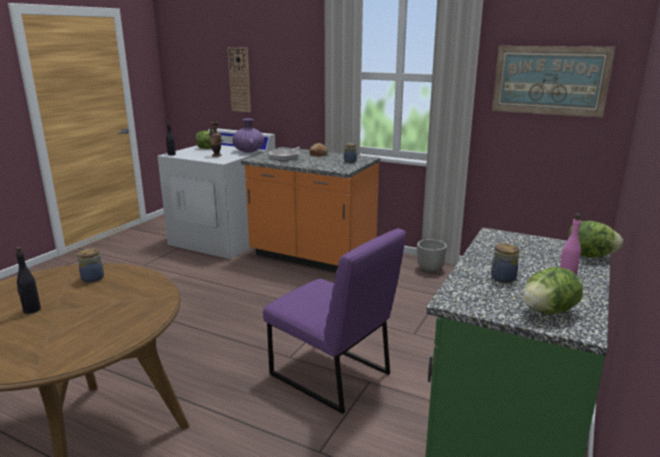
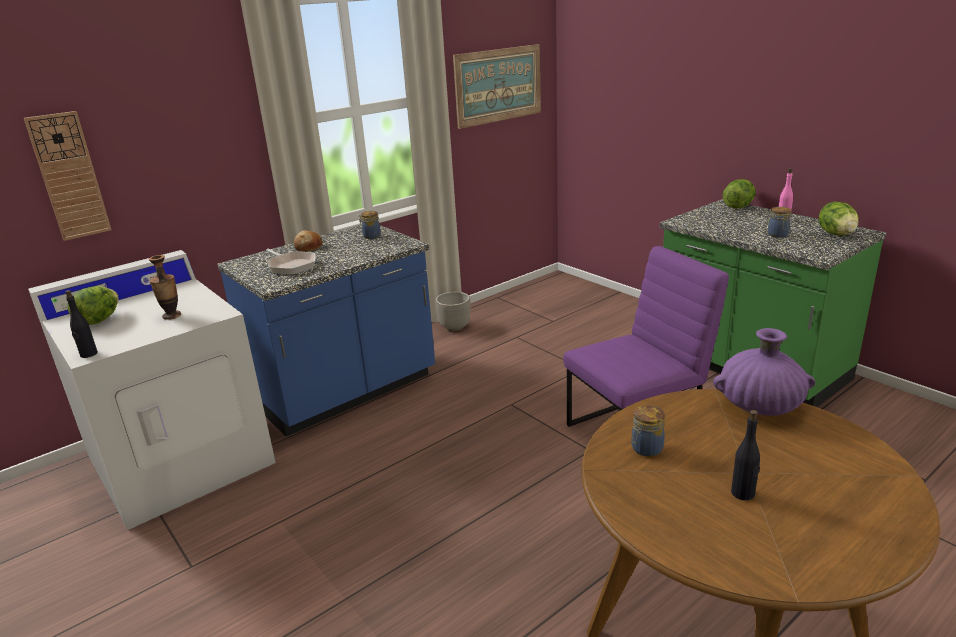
camera: 65 degrees left, 5 degrees up
purple vase [233,118,264,153] -> purple vase moved to [713,328,815,416]
orange counter [241,147,380,272] -> blue counter [217,225,435,437]

